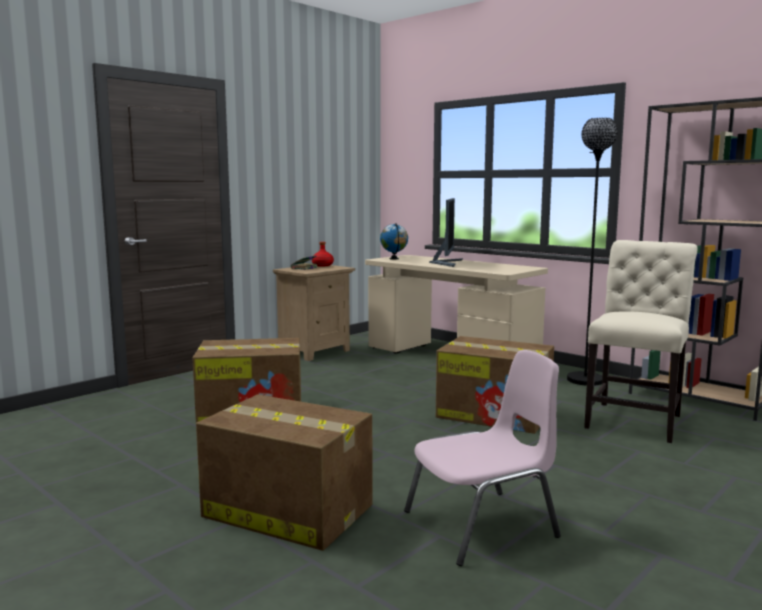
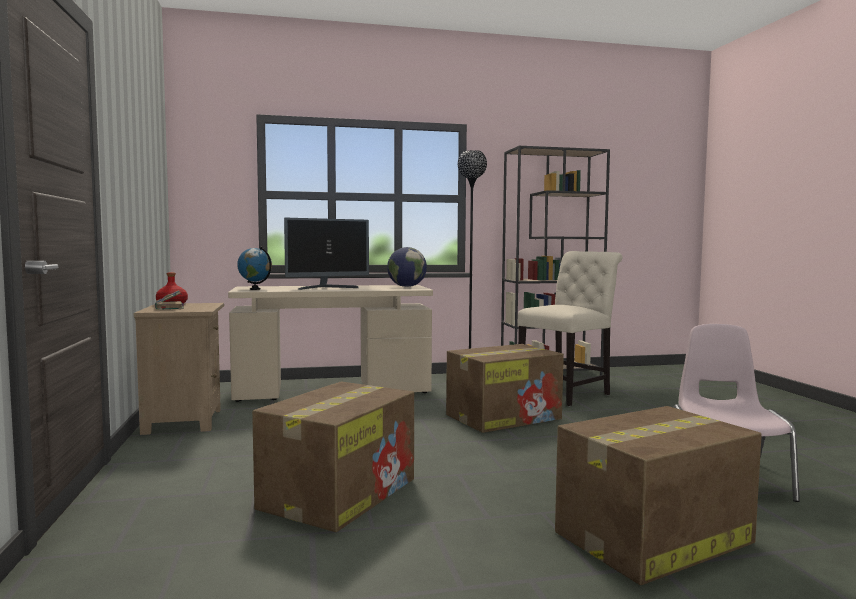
camera: 55 degrees left, 5 degrees down
monitor [429,198,463,267] -> monitor turned 105 degrees clockwise [284,218,369,290]
beige chair [584,240,697,443] -> beige chair turned 75 degrees clockwise [518,251,622,406]
none -> globe [387,247,427,287]

